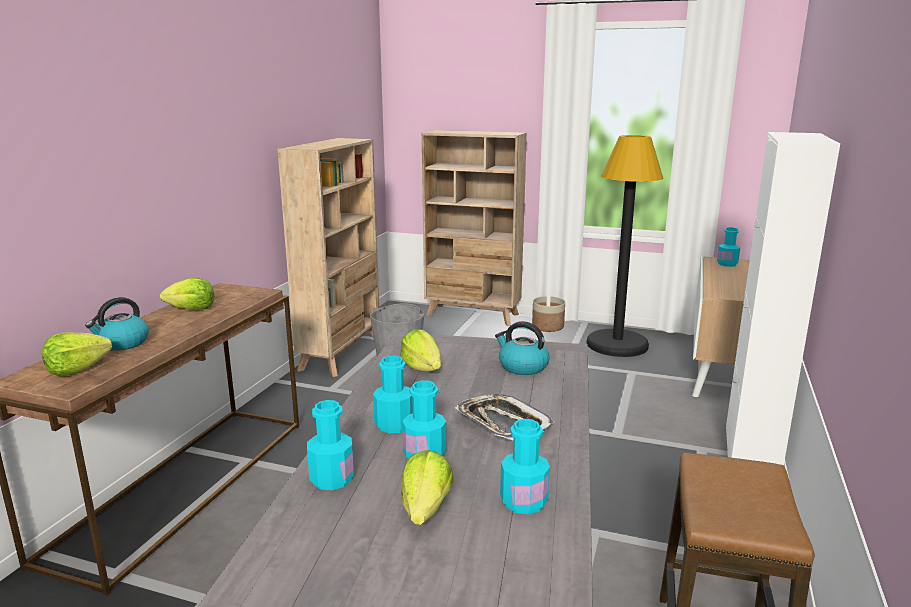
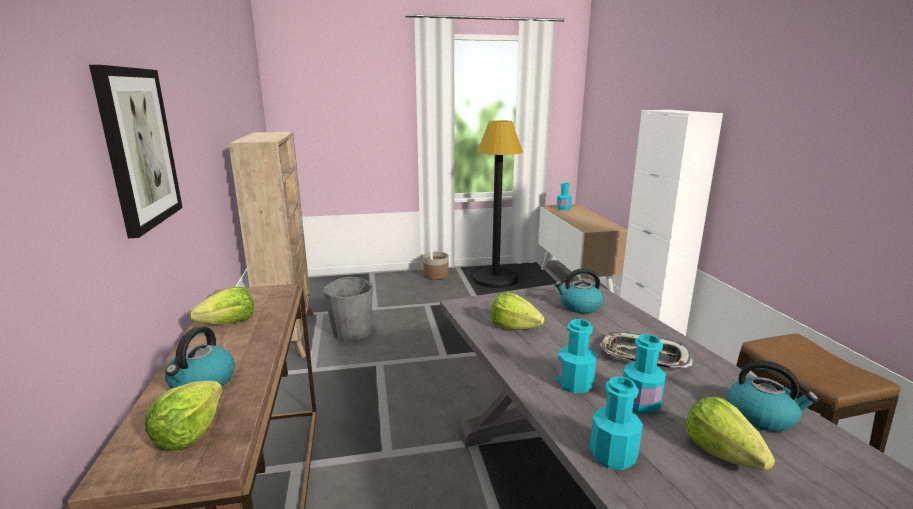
camera: 30 degrees left, 0 degrees up
beige bookcase [422,130,527,326] -> none
turquoise bottle [500,419,550,514] -> kettle [728,360,818,432]
none -> picture [89,65,183,238]

